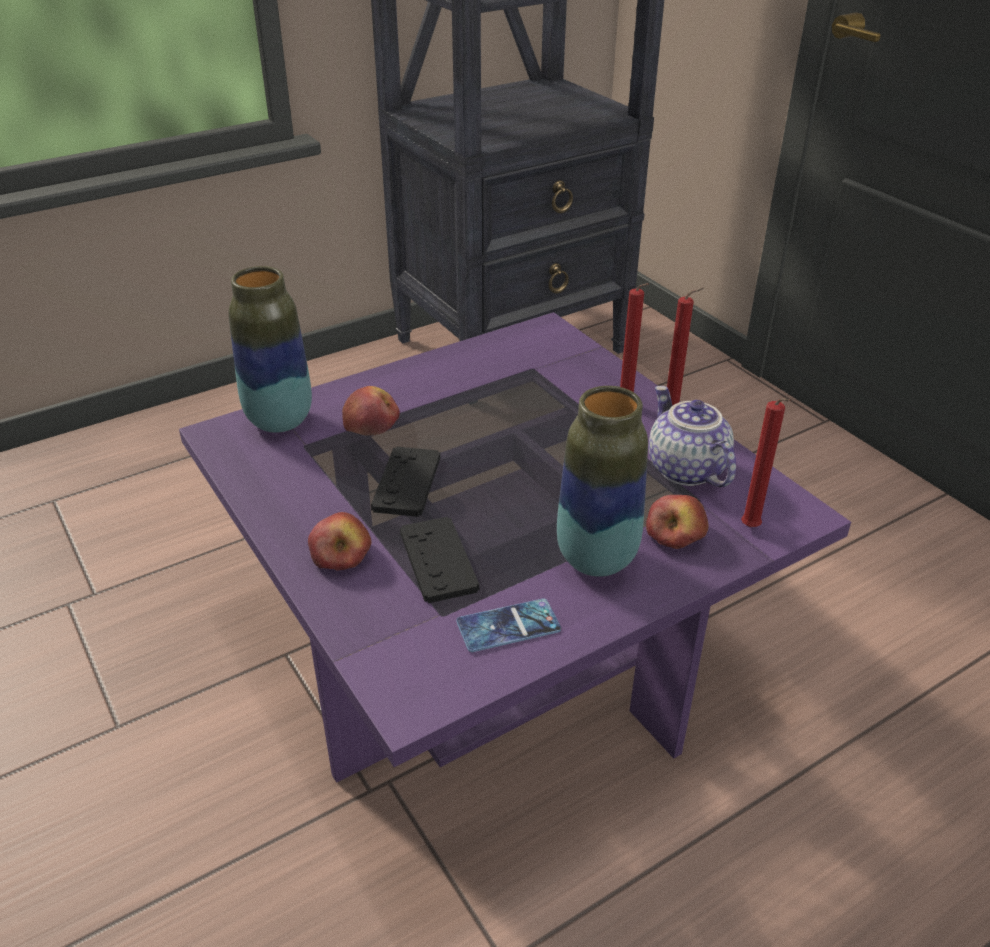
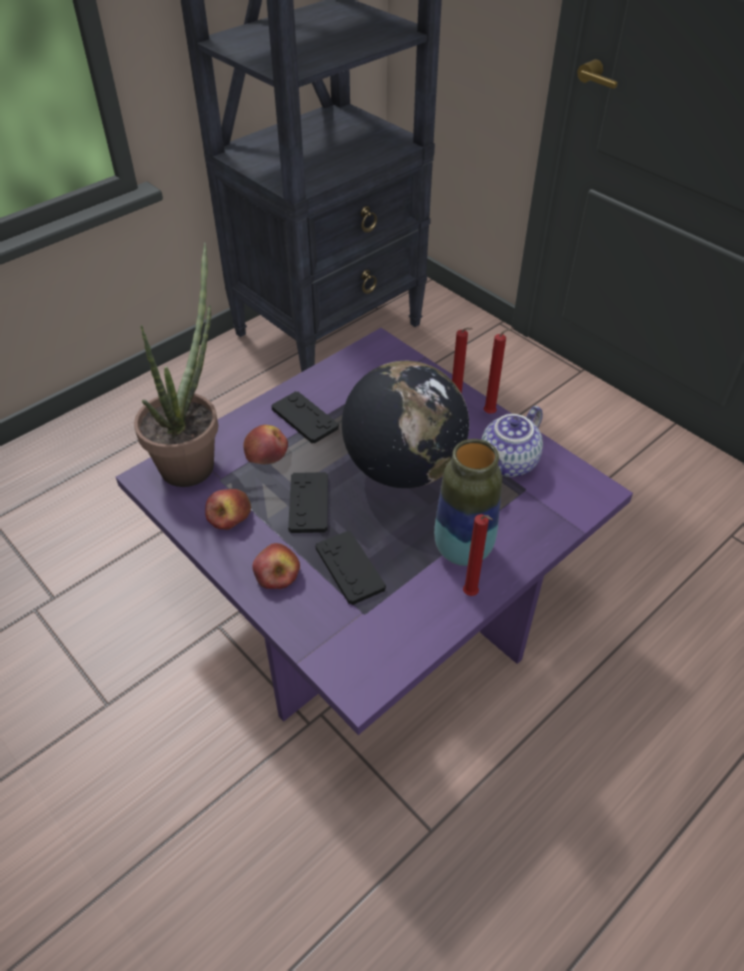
camera: 10 degrees left, 10 degrees up
vase [229,266,312,433] -> potted plant [134,243,218,487]
phone [456,599,561,652] -> none
apple [646,495,708,549] -> apple moved to [205,489,251,530]
teapot [649,386,736,487] -> teapot turned 105 degrees counterclockwise [481,406,543,477]
red candle [741,398,791,527] -> red candle moved to [463,514,493,596]
none -> black game controller [271,391,339,444]
none -> globe [342,361,469,488]

